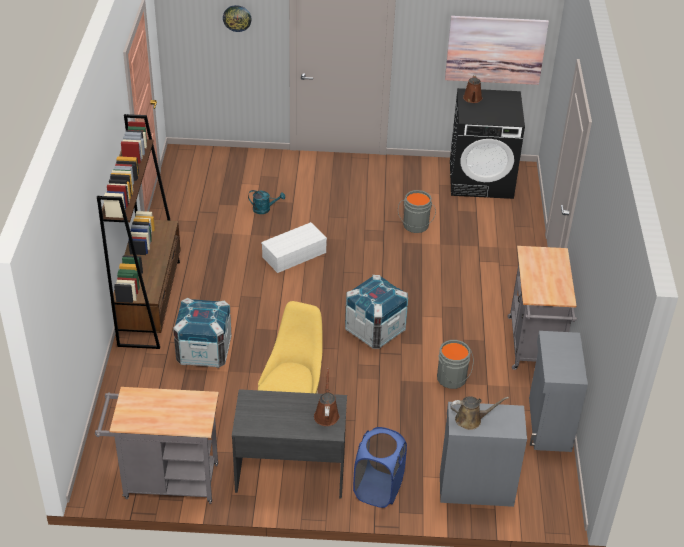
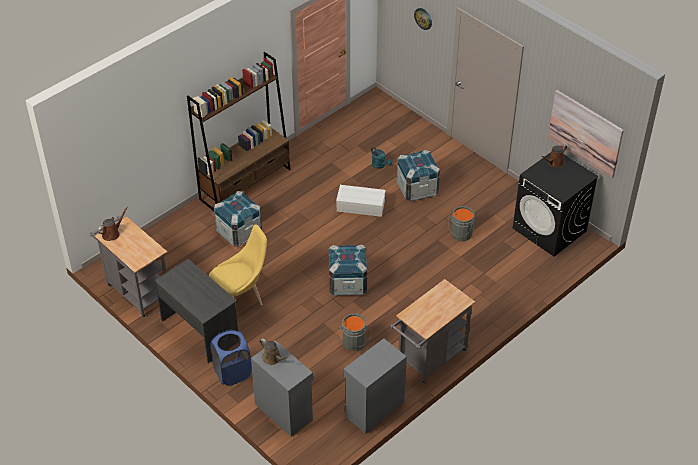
camera: 45 degrees right, 5 degrees up
brown watering can [314,368,339,426] -> brown watering can moved to [98,207,128,241]
none -> crate [396,150,440,201]

